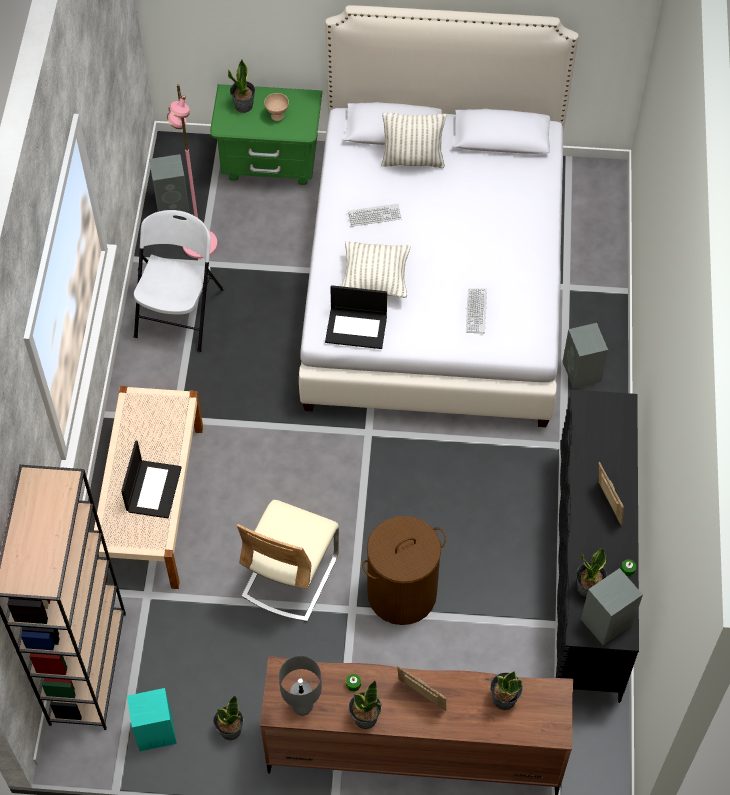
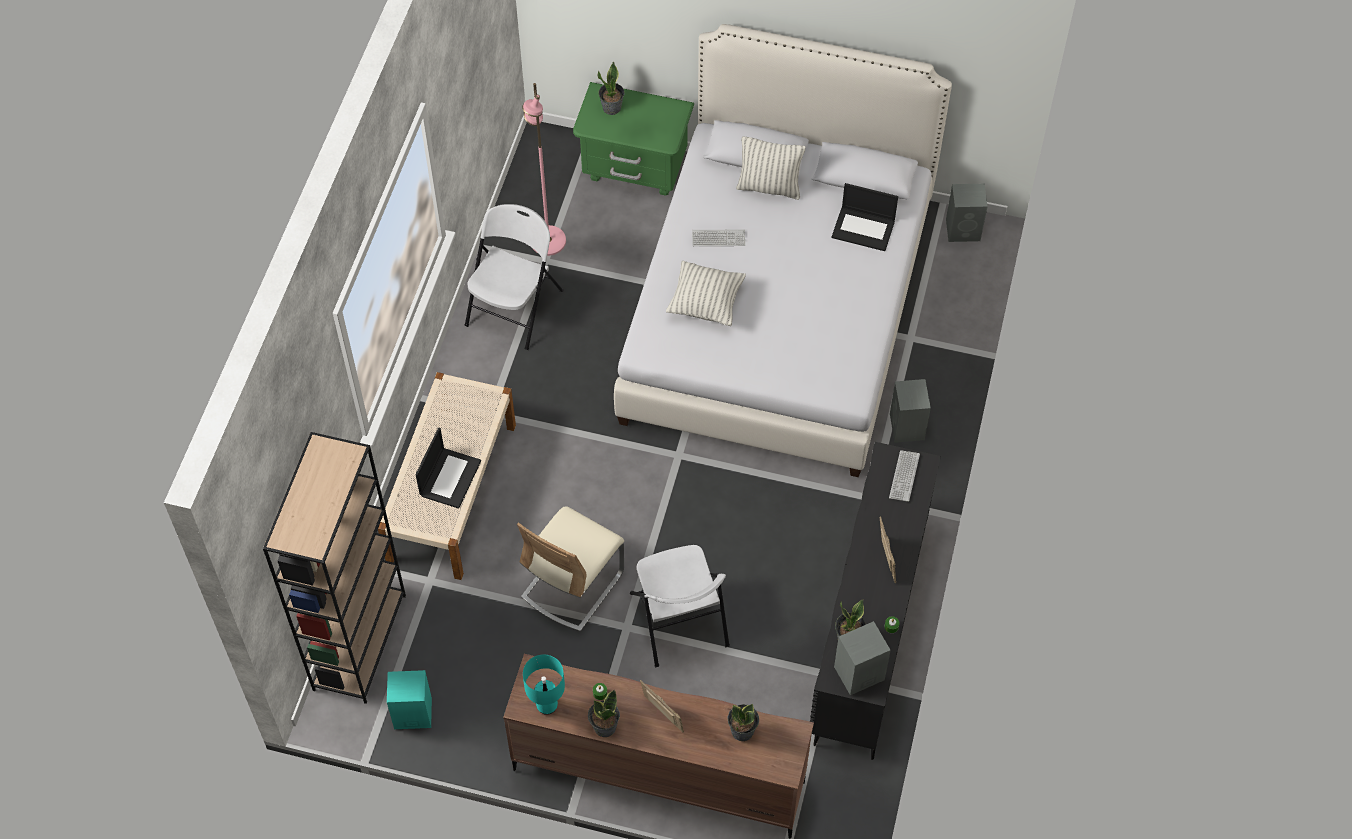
camera: 10 degrees right, 0 degrees up
grey speaker [149,154,189,212] -> grey speaker moved to [946,184,988,242]
potted plant [213,695,244,740] -> none
beige bowl [264,93,289,121] -> none
grey table lamp [279,656,322,715] -> turquoise table lamp [523,654,565,715]
laptop [325,285,387,349] -> laptop moved to [832,183,898,251]
brown laundry basket [362,516,446,625] -> white chair [630,545,730,668]
keyboard [466,289,487,333] -> keyboard moved to [889,450,920,502]

